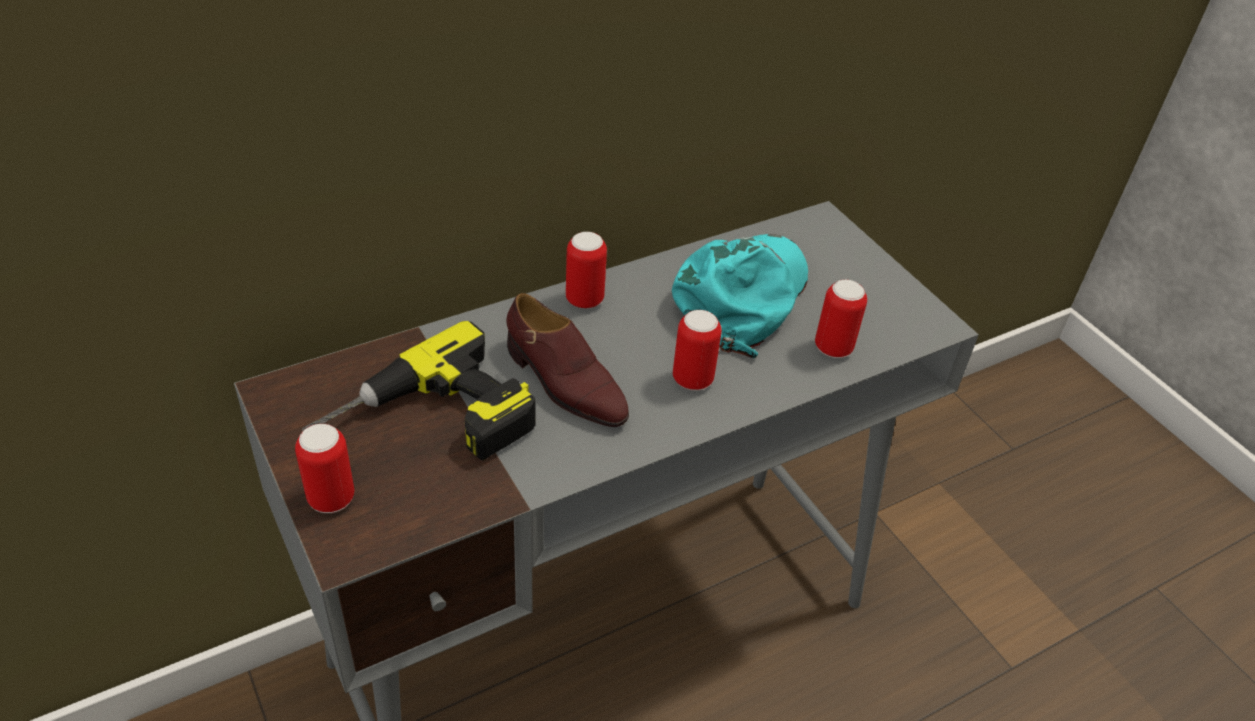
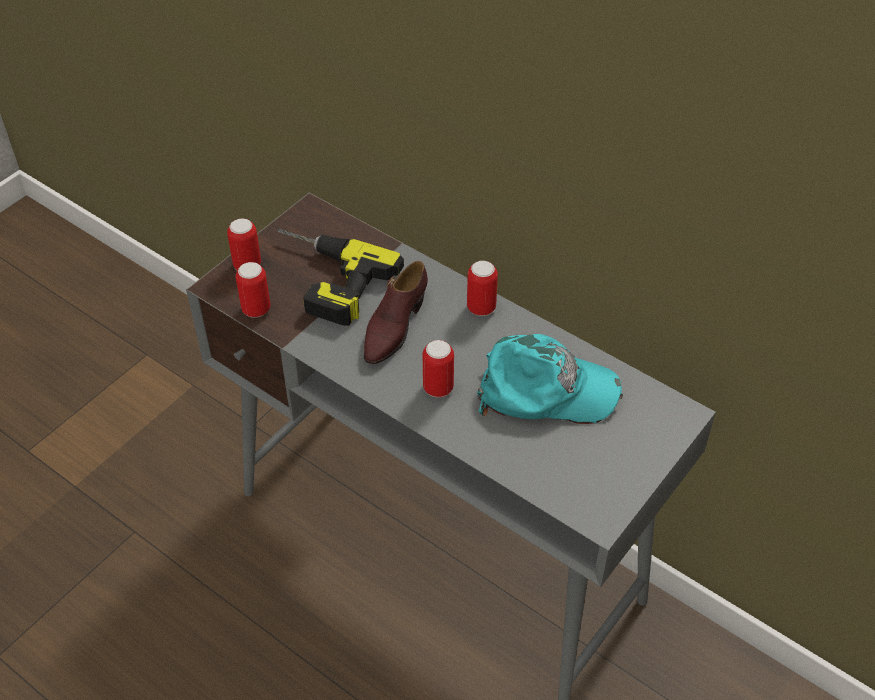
camera: 70 degrees right, 5 degrees up
can [815,279,867,358] -> can moved to [236,262,271,318]

